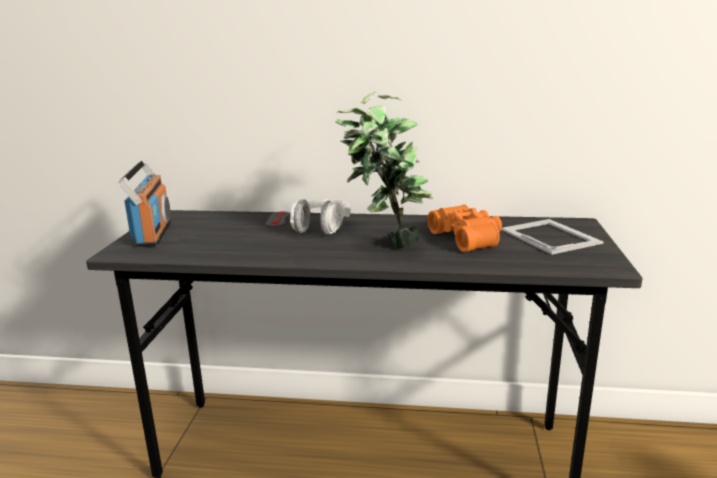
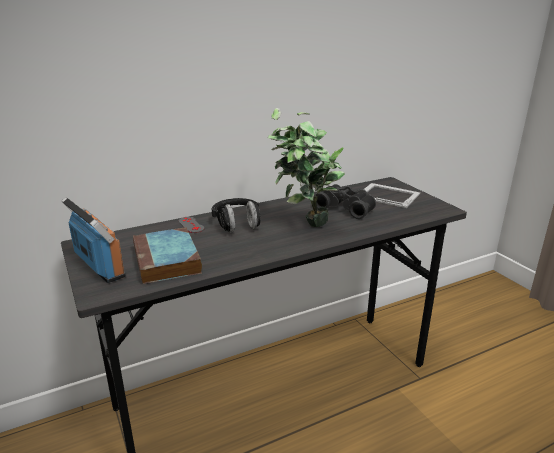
camera: 35 degrees left, 5 degrees up
white headphones [290,199,351,235] -> black headphones [212,198,261,233]
orange binoculars [427,205,502,252] -> black binoculars [314,184,376,219]
none -> book [133,227,202,284]

